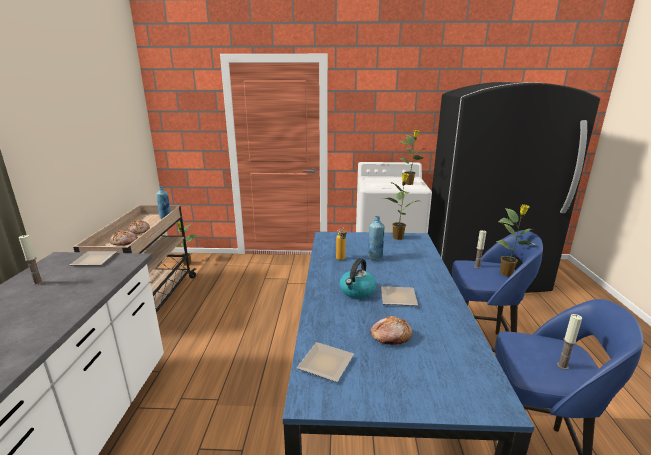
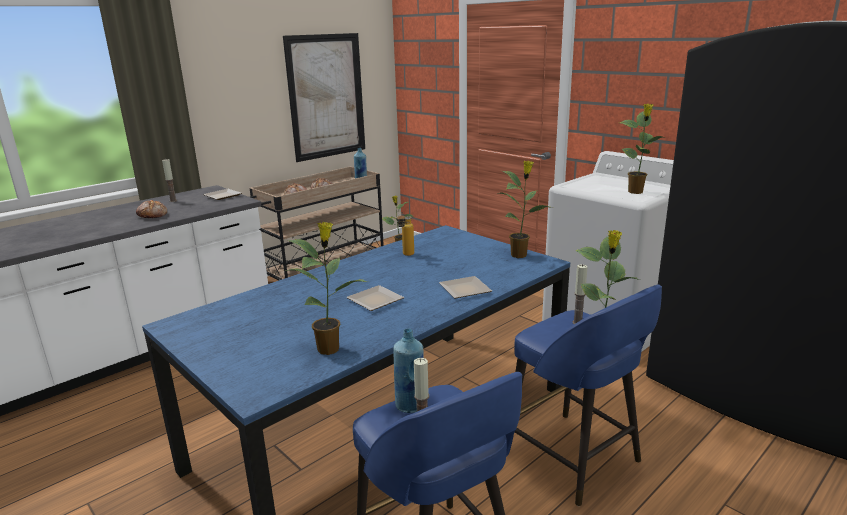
camera: 45 degrees right, 0 degrees up
plate [297,342,354,382] -> plate moved to [439,276,492,299]
kettle [339,258,376,299] -> none
blue bottle [368,216,385,261] -> blue bottle moved to [394,328,423,413]
bread [370,316,412,345] -> bread moved to [136,200,167,218]
none -> picture [283,33,365,162]
none -> potted plant [284,222,368,355]

